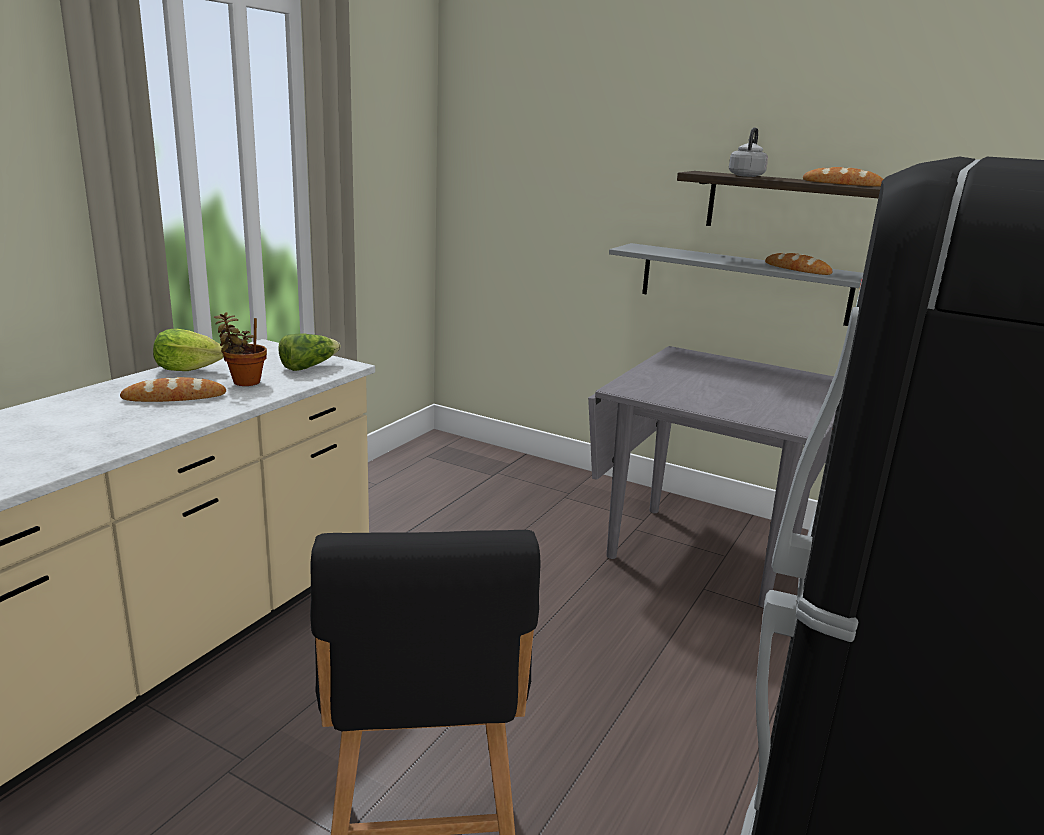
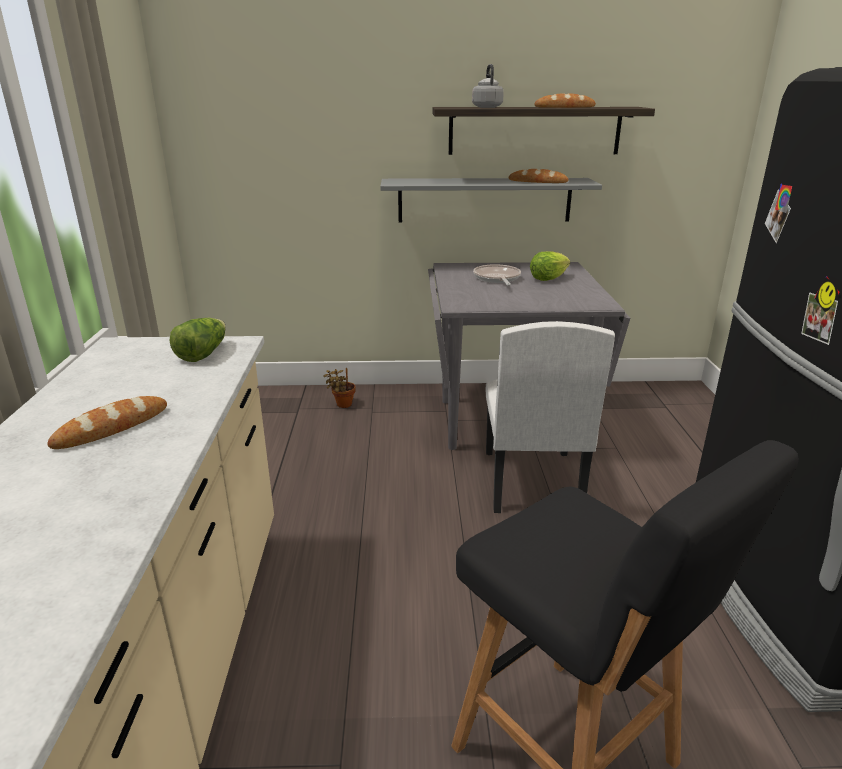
camera: 30 degrees left, 5 degrees up
lettuce [153,329,224,371] -> lettuce moved to [530,251,570,281]
potted plant [213,312,267,386] -> potted plant moved to [323,368,356,408]
none -> frying pan [473,264,521,285]
none -> white chair [486,321,615,513]

